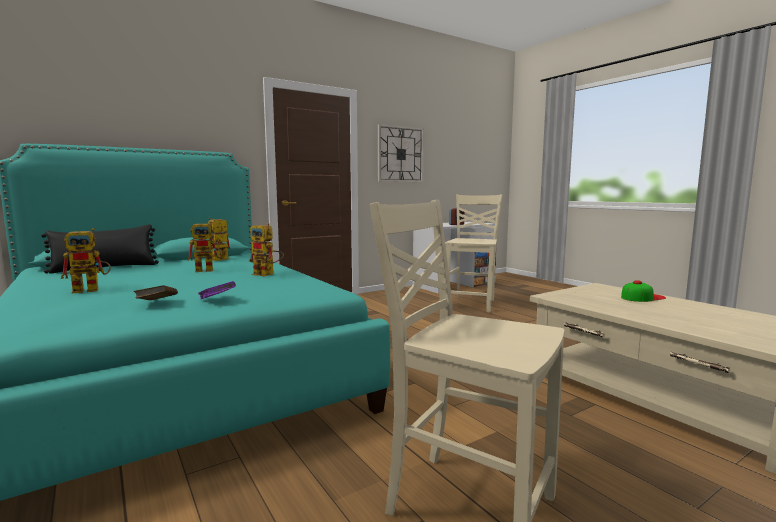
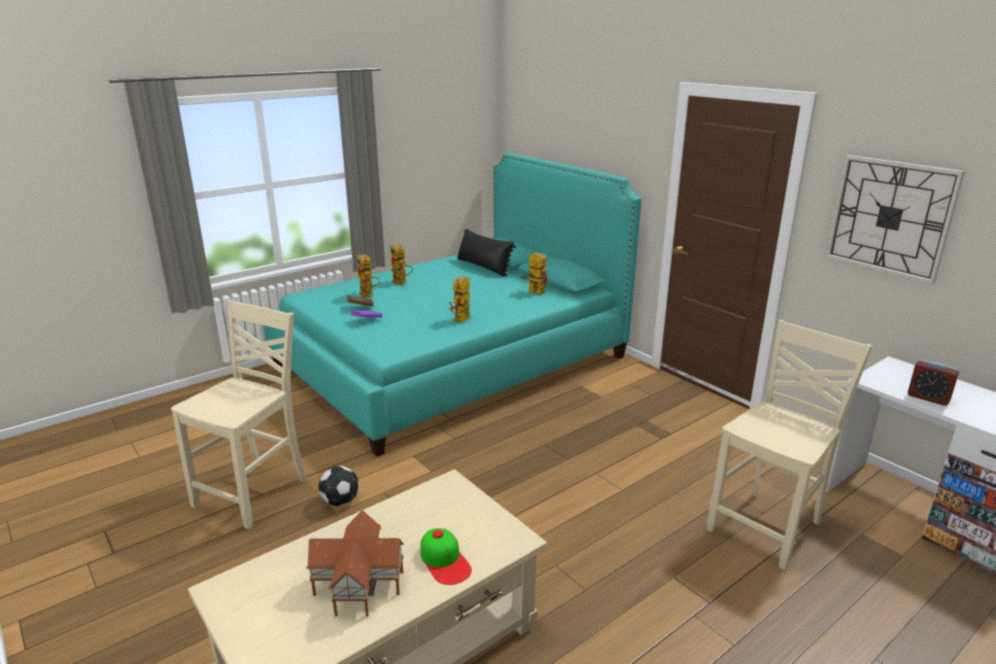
camera: 85 degrees right, 15 degrees up
toy robot [187,221,222,272] -> toy robot moved to [357,254,380,298]
beige chair [445,194,503,313] -> beige chair turned 60 degrees counterclockwise [706,320,873,570]
none -> toy house [306,510,404,617]
none -> football [319,466,359,506]

